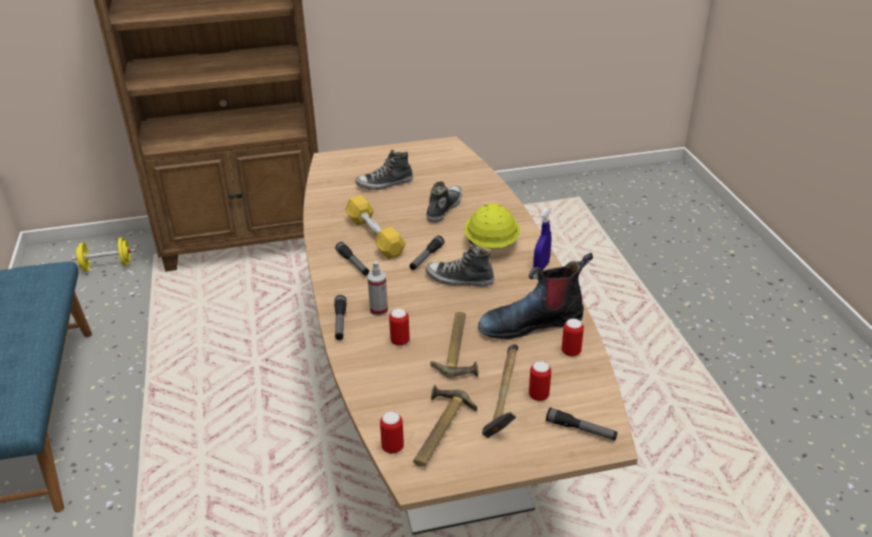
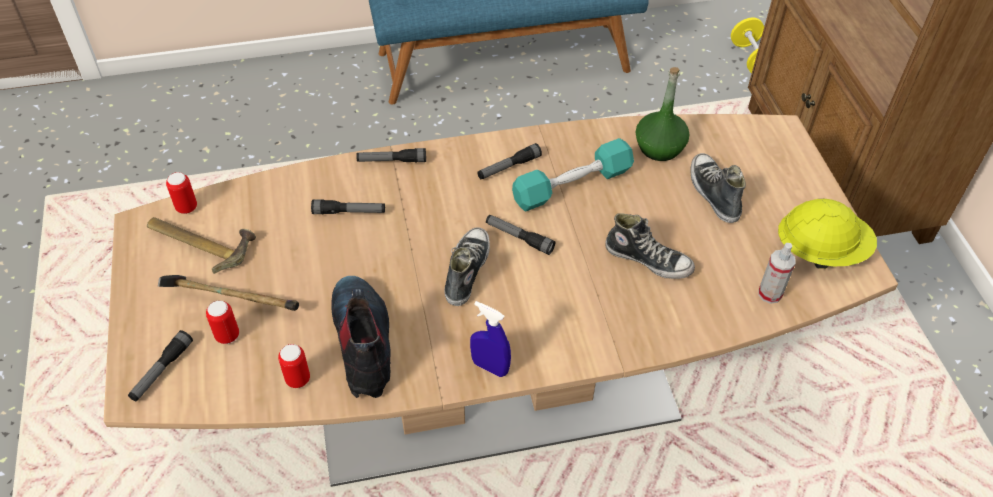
camera: 90 degrees right, 15 degrees up
yellow dumbbell [345,195,406,259] -> turquoise dumbbell [512,138,634,211]
spray bottle [367,261,388,316] -> spray bottle moved to [759,243,796,304]
can [389,309,410,346] -> flashlight [311,199,385,214]
hammer [430,312,478,378] -> none
yellow hard hat [464,203,520,249] -> yellow hard hat moved to [778,199,877,269]
none -> green bottle [636,67,690,161]

